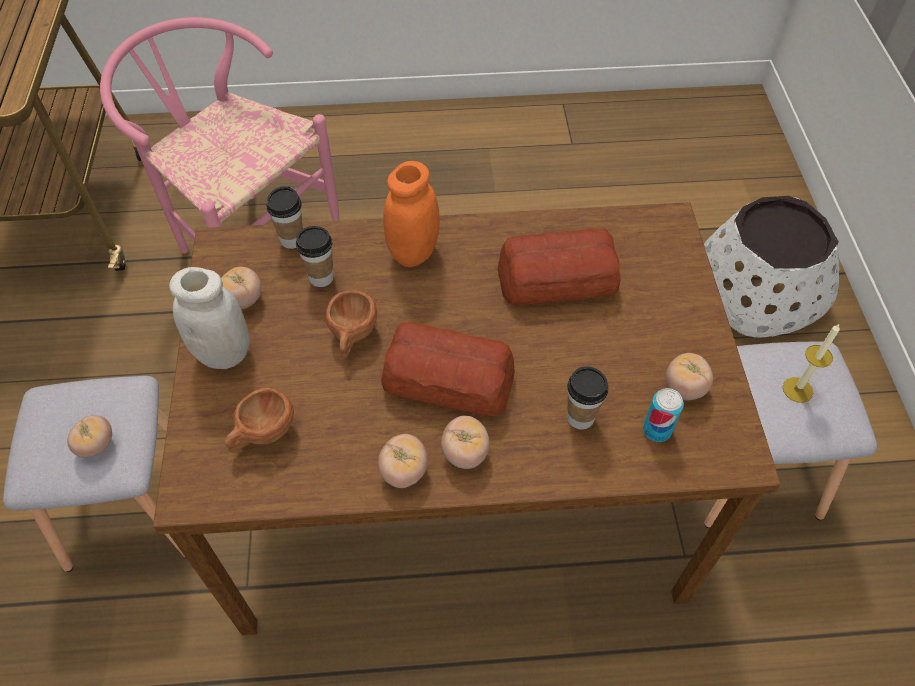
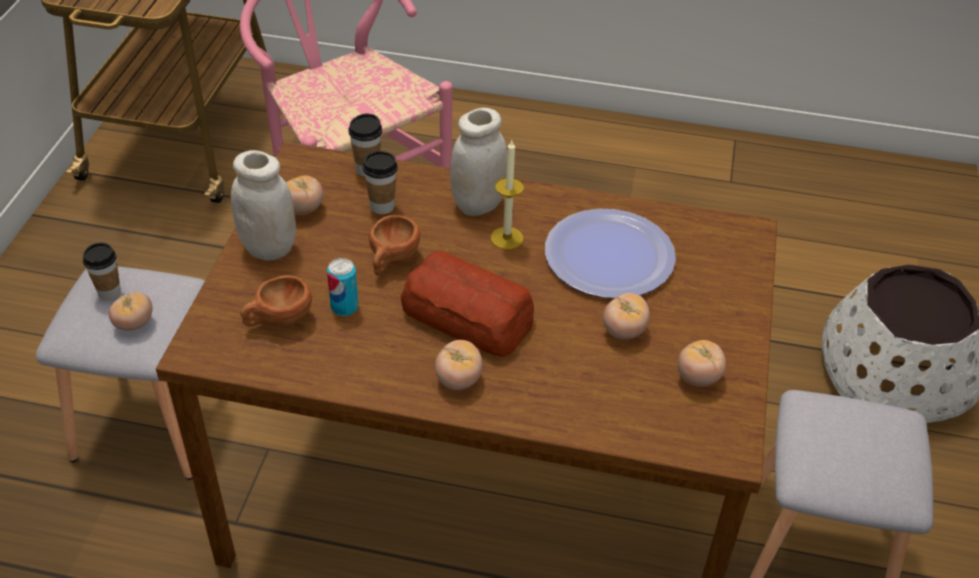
camera: 15 degrees right, 10 degrees down
tomato [378,434,428,488] -> tomato moved to [603,293,650,340]
orange jar [383,161,440,267] -> white jar [450,108,507,216]
bread [498,228,621,305] -> plate [545,209,676,298]
cup [567,366,608,430] -> cup moved to [83,243,121,300]
can [643,388,684,442] -> can moved to [327,258,358,316]
candle [783,323,840,403] -> candle moved to [491,140,524,249]

